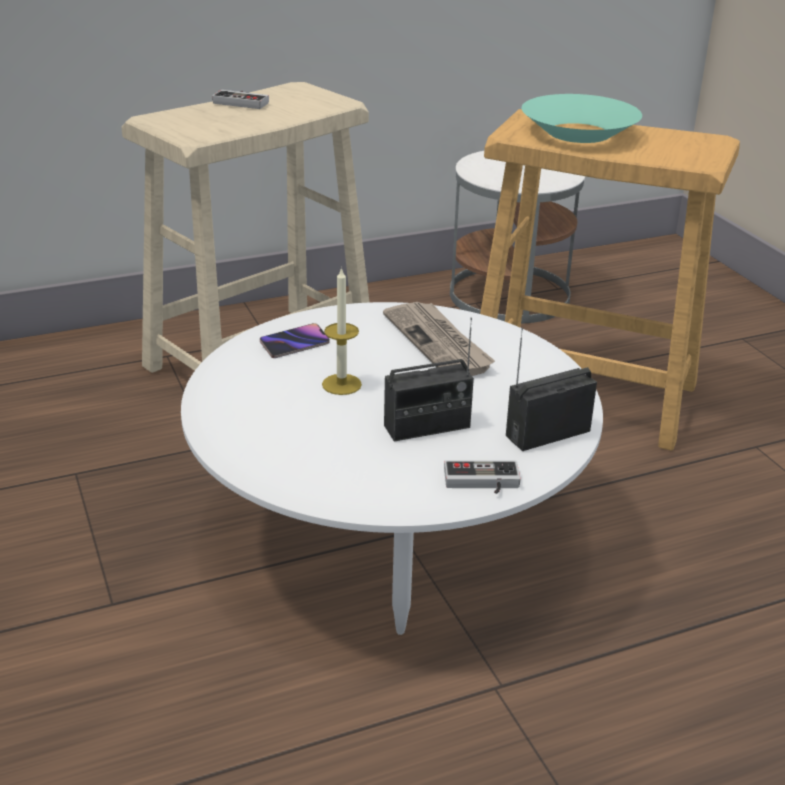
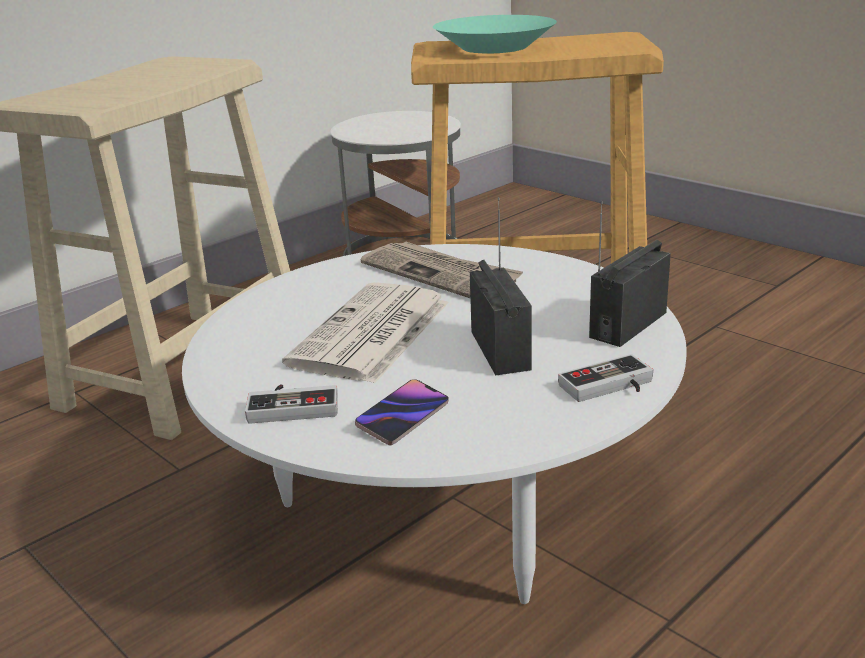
camera: 20 degrees left, 5 degrees down
game controller [212,90,269,109] -> game controller moved to [245,384,338,424]
phone [260,323,330,358] -> phone moved to [355,379,449,445]
candle [322,267,362,395] -> newspaper [282,282,449,384]
radio [384,317,474,441] -> radio turned 60 degrees counterclockwise [470,197,532,375]

